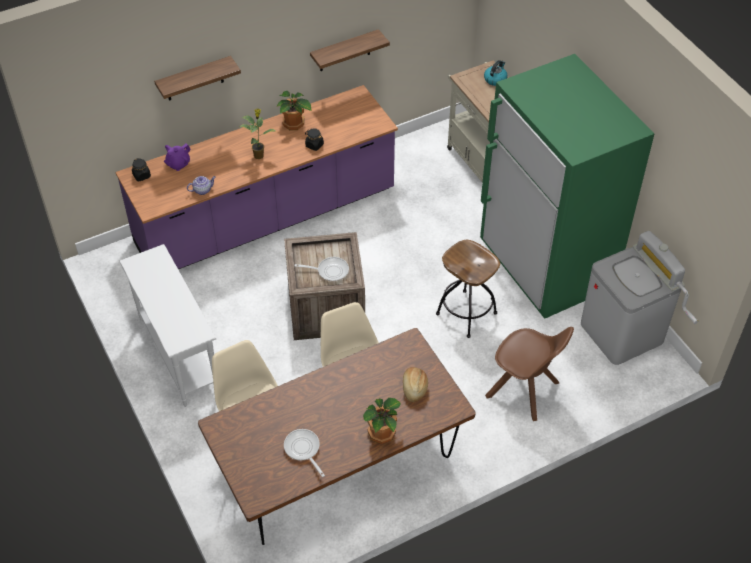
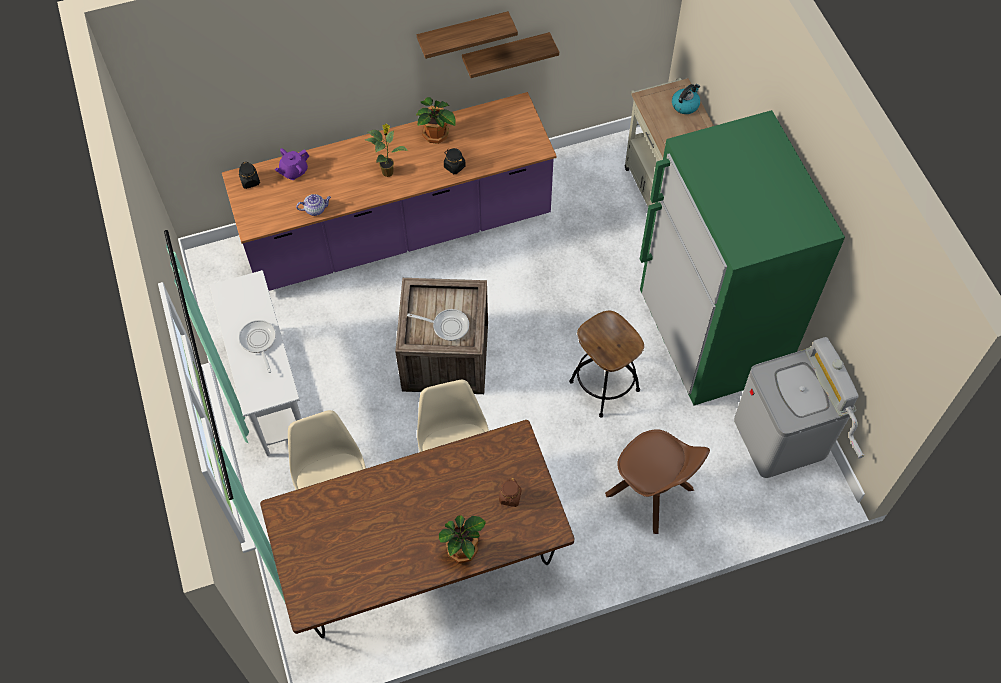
camera: 10 degrees right, 10 degrees up
shelf [154,56,241,101] -> shelf moved to [417,11,518,59]
frying pan [284,429,325,477] -> frying pan moved to [239,320,276,373]
bread [403,367,428,402] -> brown jar [499,478,522,507]

